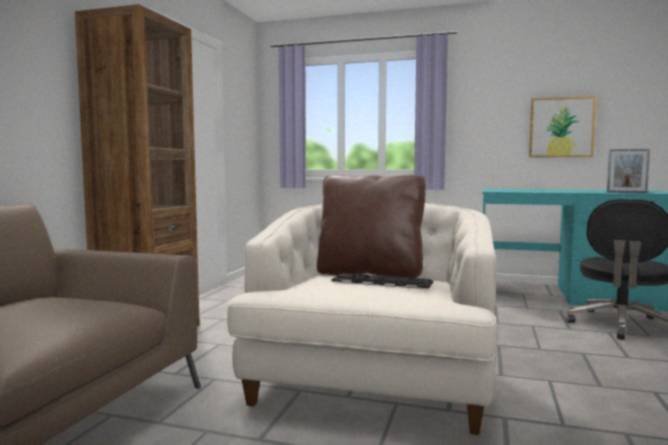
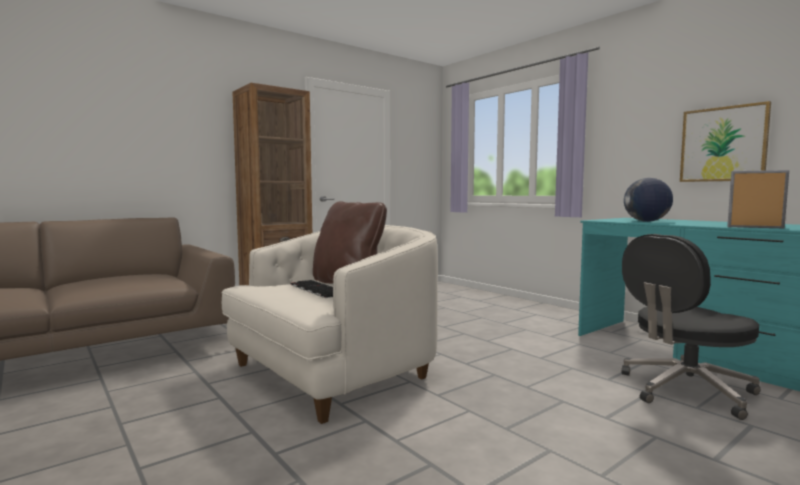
camera: 35 degrees right, 0 degrees up
picture frame [607,149,650,193] -> picture frame turned 150 degrees clockwise [727,170,789,228]
none -> globe [624,178,673,222]

